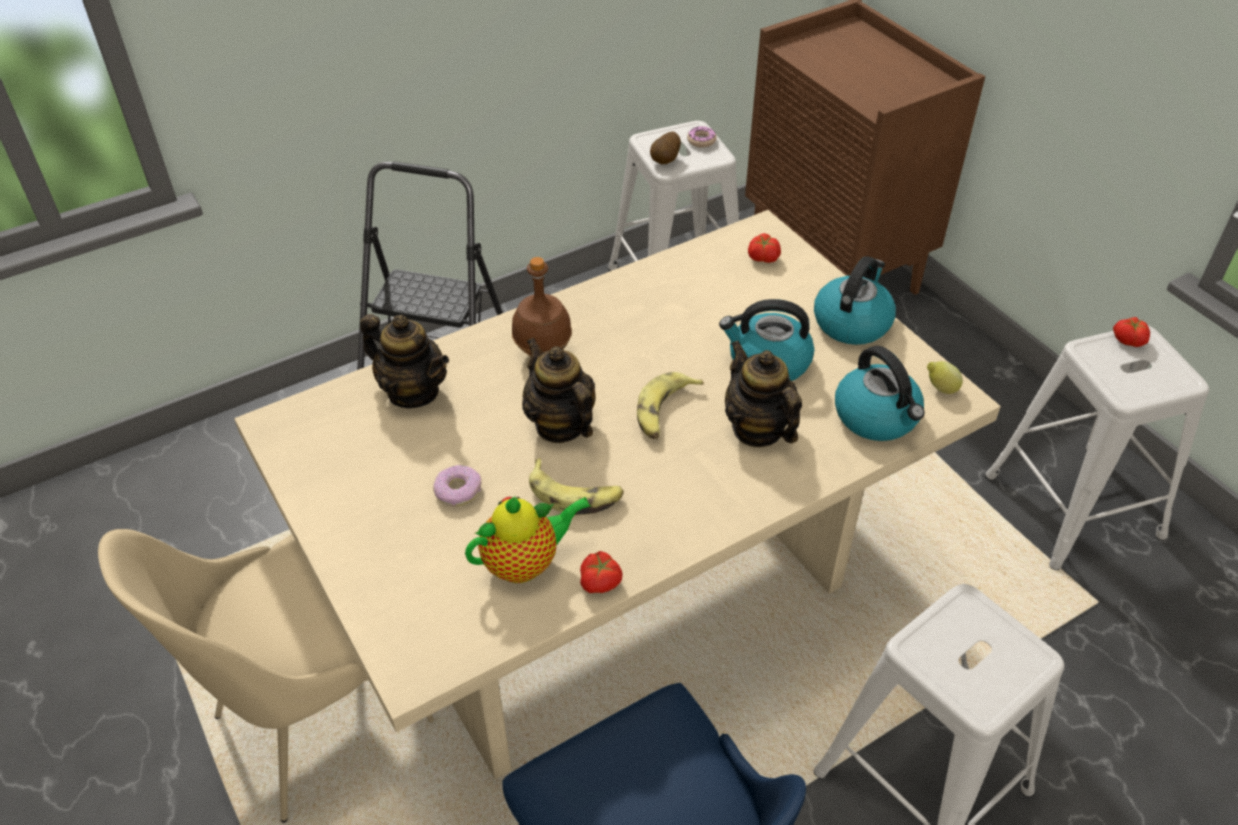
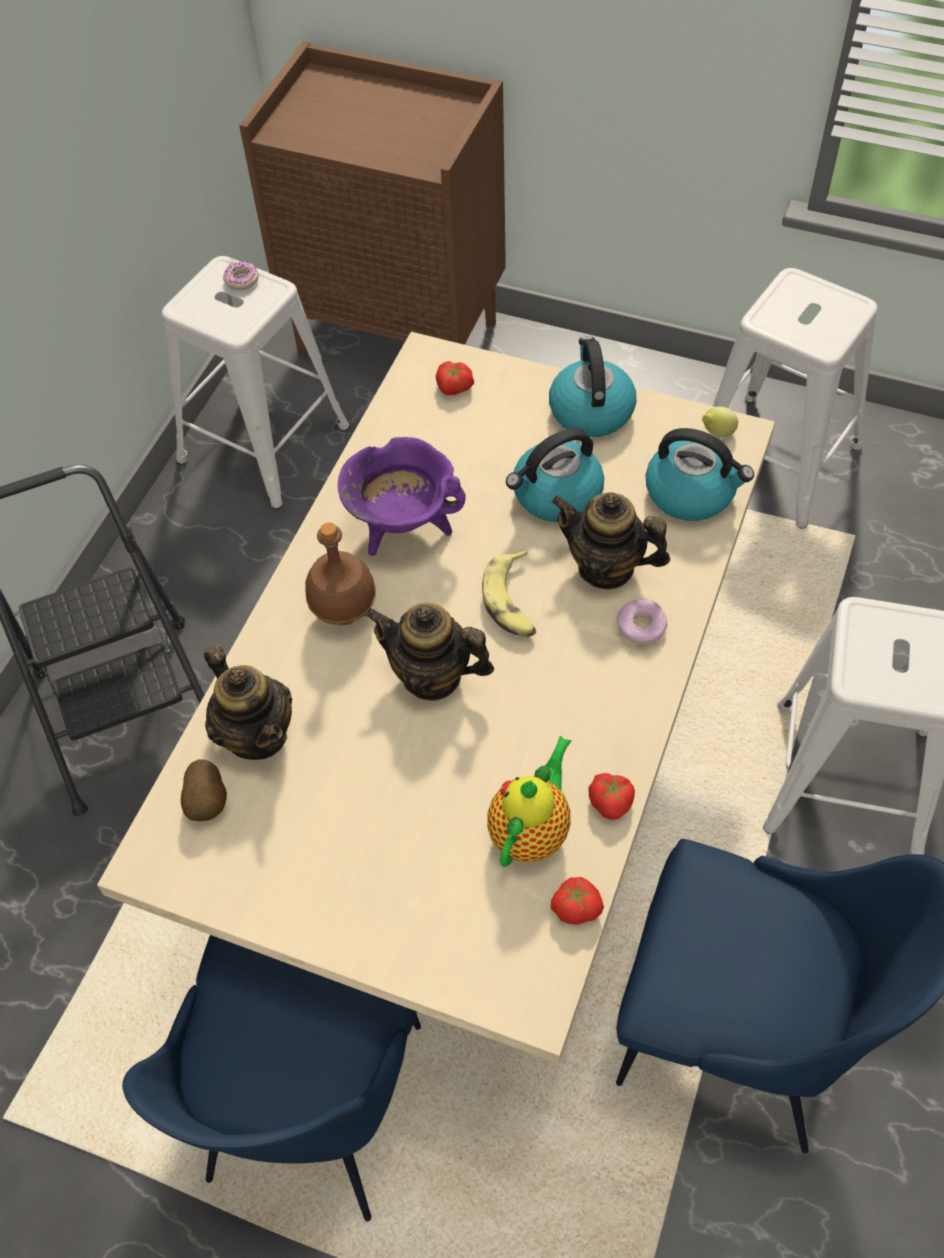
camera: 35 degrees left, 10 degrees up
beige chair [98,529,434,823] -> blue chair [122,935,421,1221]
teapot [360,314,449,408] -> teapot turned 60 degrees clockwise [204,644,292,760]
donut [433,465,481,506] -> donut moved to [617,599,667,645]
banana [529,458,624,515] -> none
potato [650,132,681,164] -> potato moved to [181,759,227,821]
tomato [1113,317,1150,347] -> tomato moved to [551,877,604,925]
none -> purple cooking pot [338,437,466,556]

